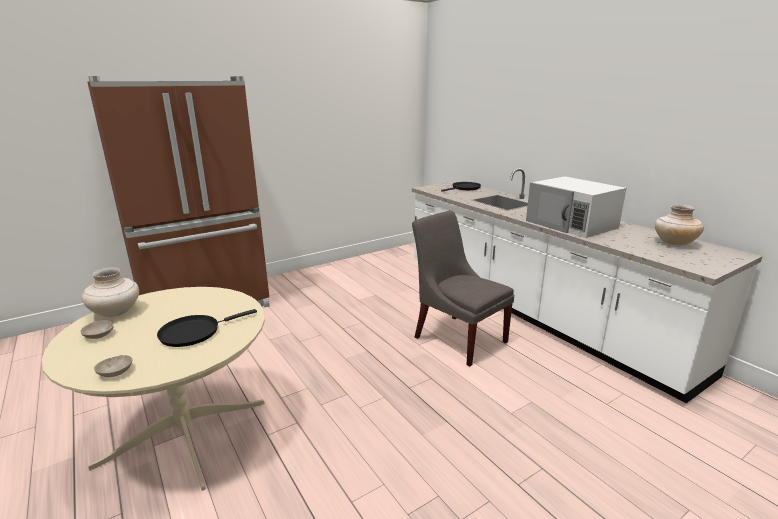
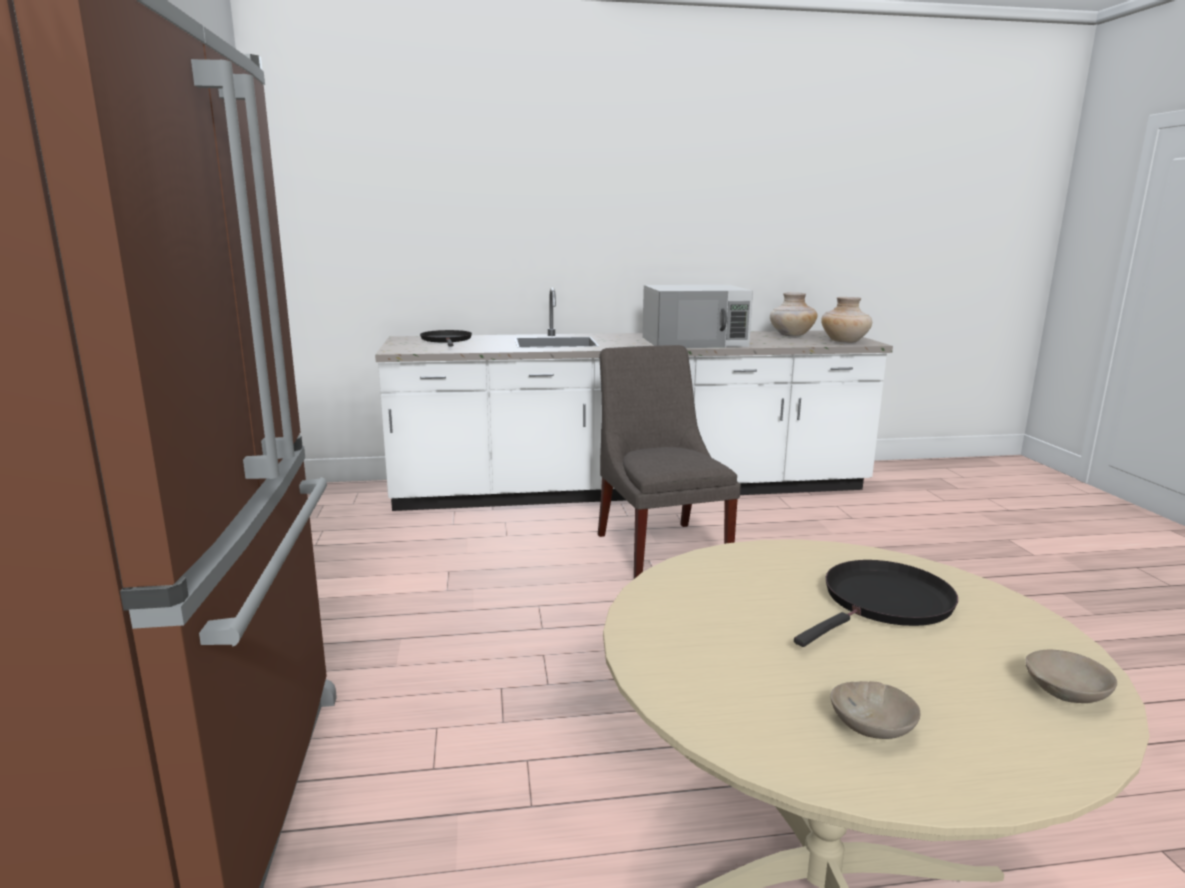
camera: 65 degrees left, 5 degrees down
beige vase [82,268,139,317] -> beige vase moved to [821,297,872,343]
black frying pan [157,309,257,347] -> black frying pan turned 120 degrees counterclockwise [794,560,958,647]
grey chair [412,211,514,367] -> grey chair turned 90 degrees clockwise [598,345,741,579]

